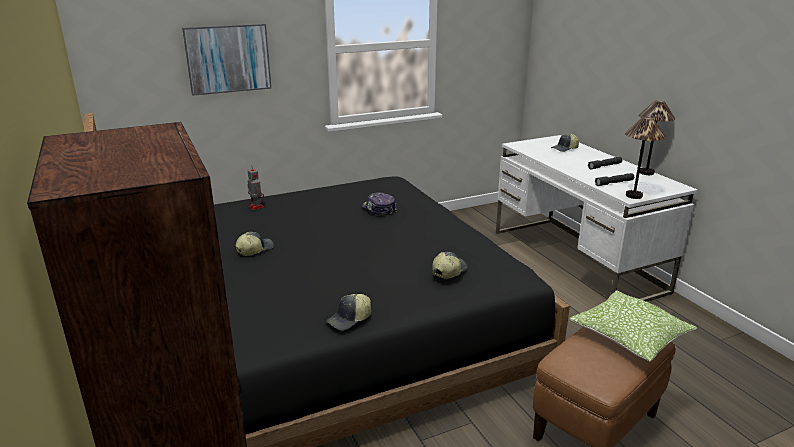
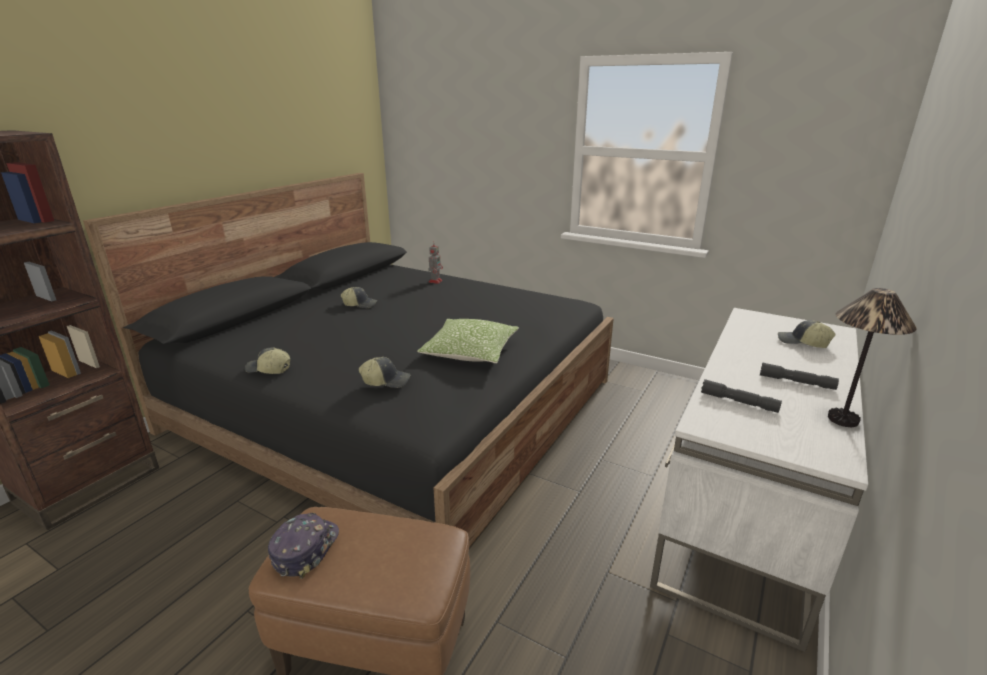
camera: 55 degrees right, 0 degrees up
picture [182,24,271,96] -> none
cap [362,193,397,216] -> cap moved to [268,513,339,579]
pillow [569,290,697,361] -> pillow moved to [417,319,519,363]
table lamp [625,117,665,199] -> none

